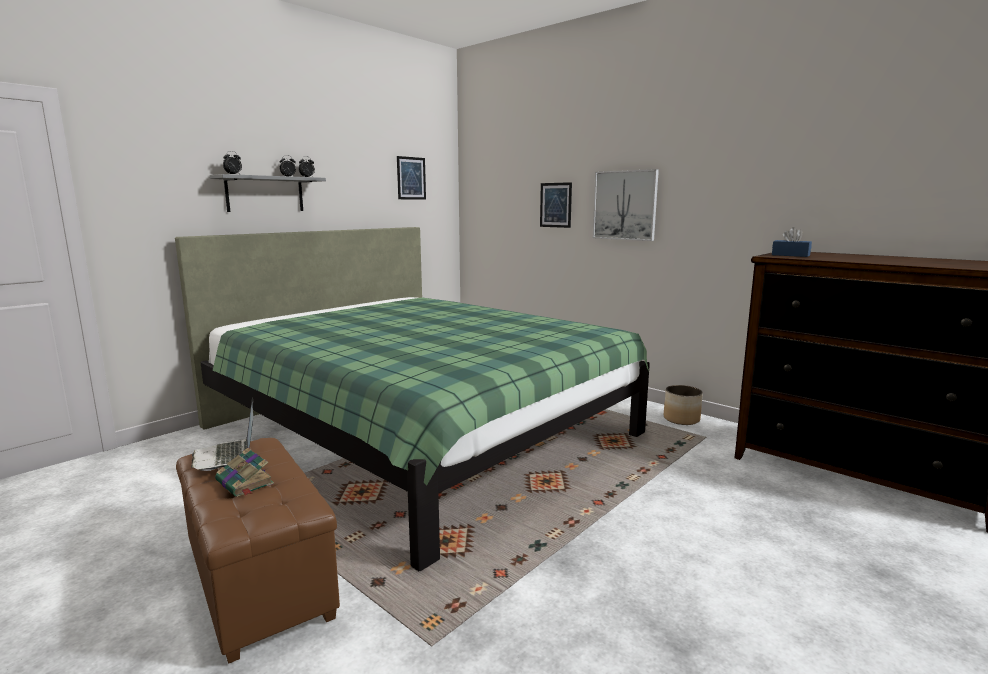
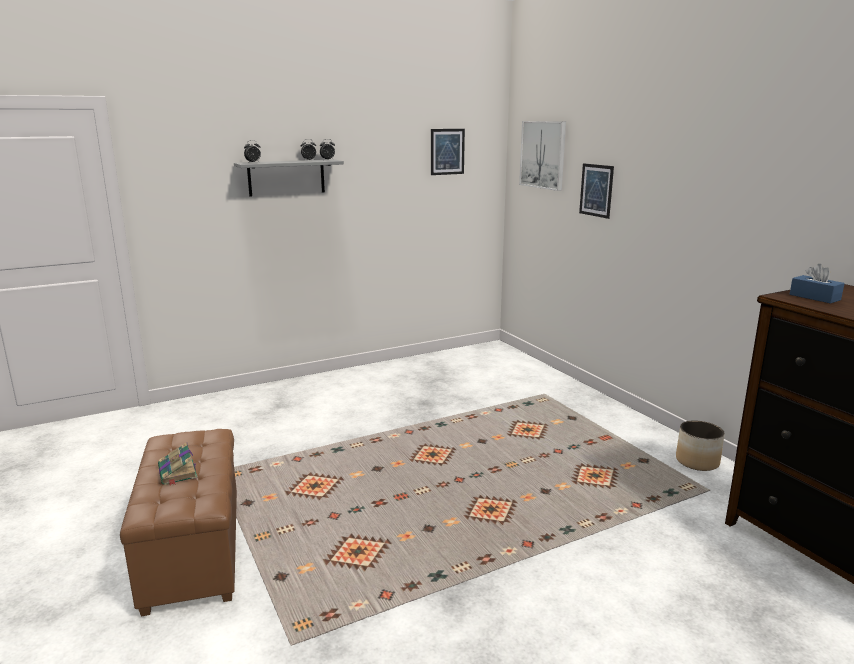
camera: 20 degrees right, 5 degrees up
green bed [175,227,650,571] -> none
laptop [191,398,253,471] -> none
picture [593,169,659,241] -> picture moved to [519,121,566,191]

